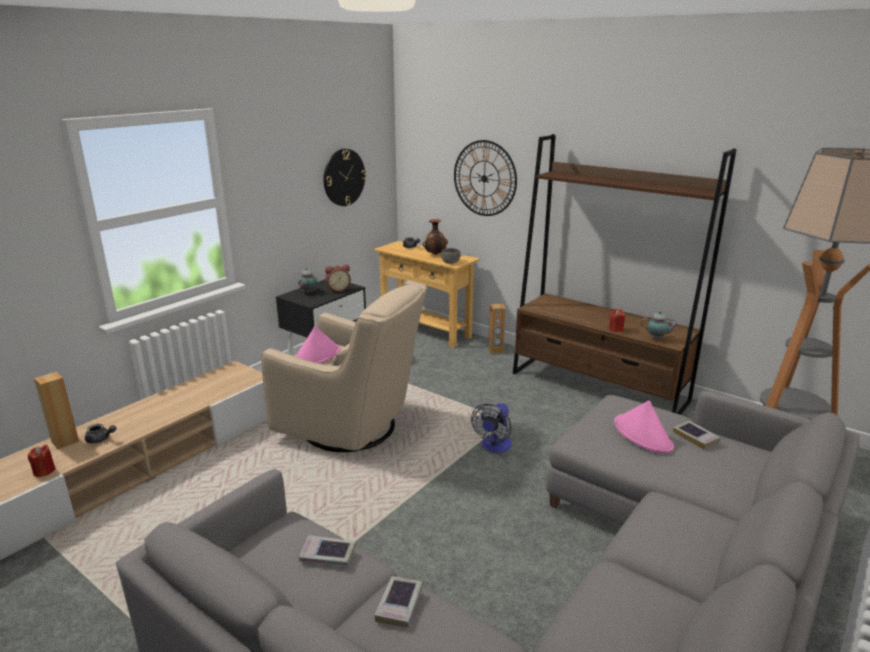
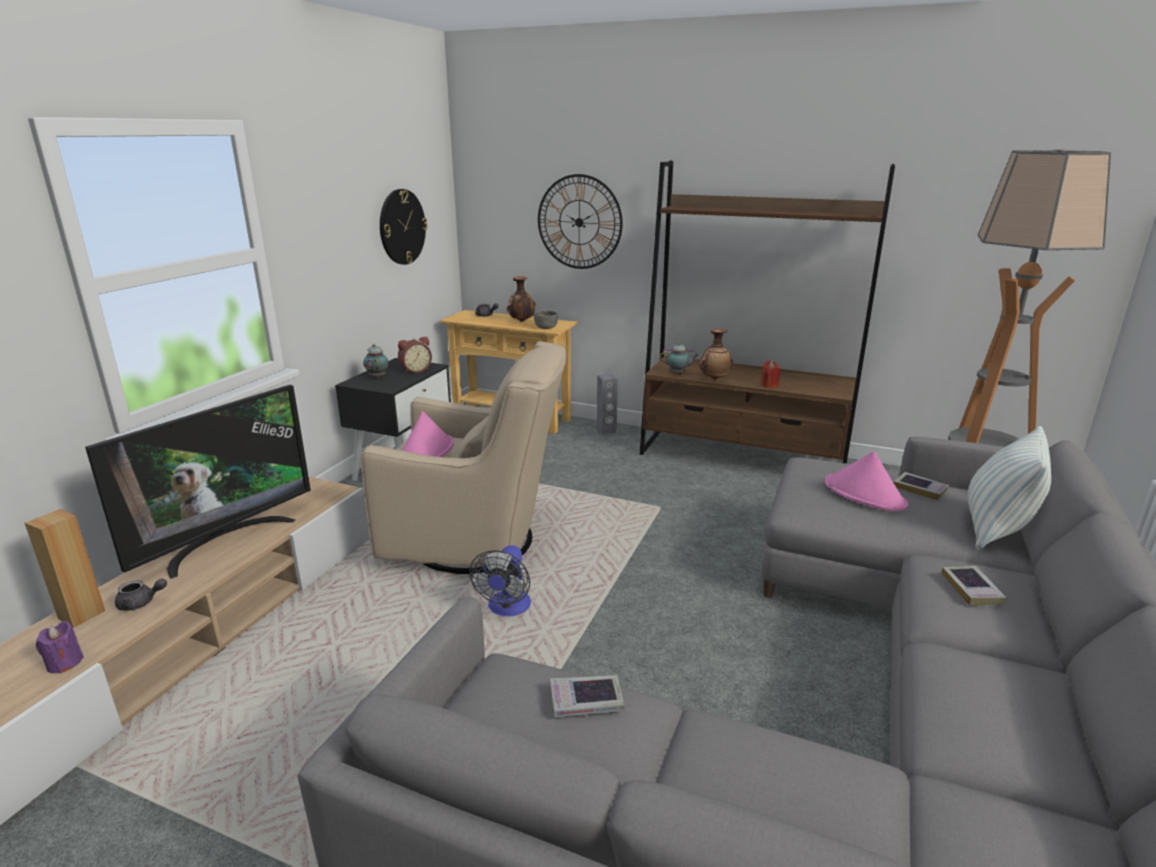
camera: 15 degrees left, 0 degrees up
red candle [28,445,56,477] -> purple candle [36,621,84,674]
book [374,576,423,627] -> book moved to [942,566,1007,606]
fan [471,403,512,453] -> fan moved to [469,545,531,616]
brown speaker [489,304,506,353] -> grey speaker [597,374,618,435]
teapot [640,311,678,339] -> teapot moved to [660,342,698,374]
none -> television [85,385,311,579]
none -> vase [699,329,732,379]
none -> pillow [968,426,1051,549]

